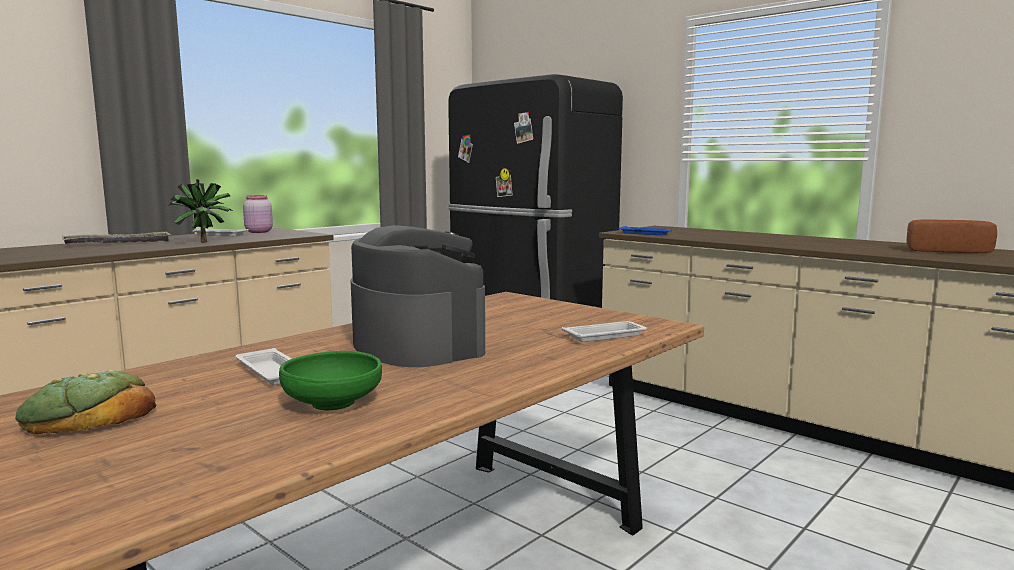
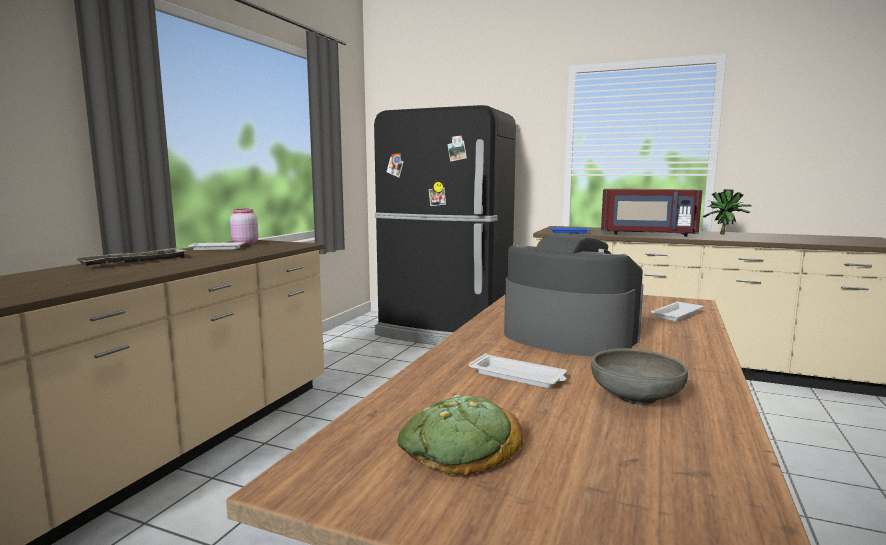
camera: 20 degrees left, 0 degrees up
potted plant [168,179,232,243] -> potted plant moved to [702,189,751,235]
green bowl [279,351,382,410] -> grey bowl [591,348,688,405]
bread [907,219,997,253] -> none
none -> red microwave [601,189,702,237]

